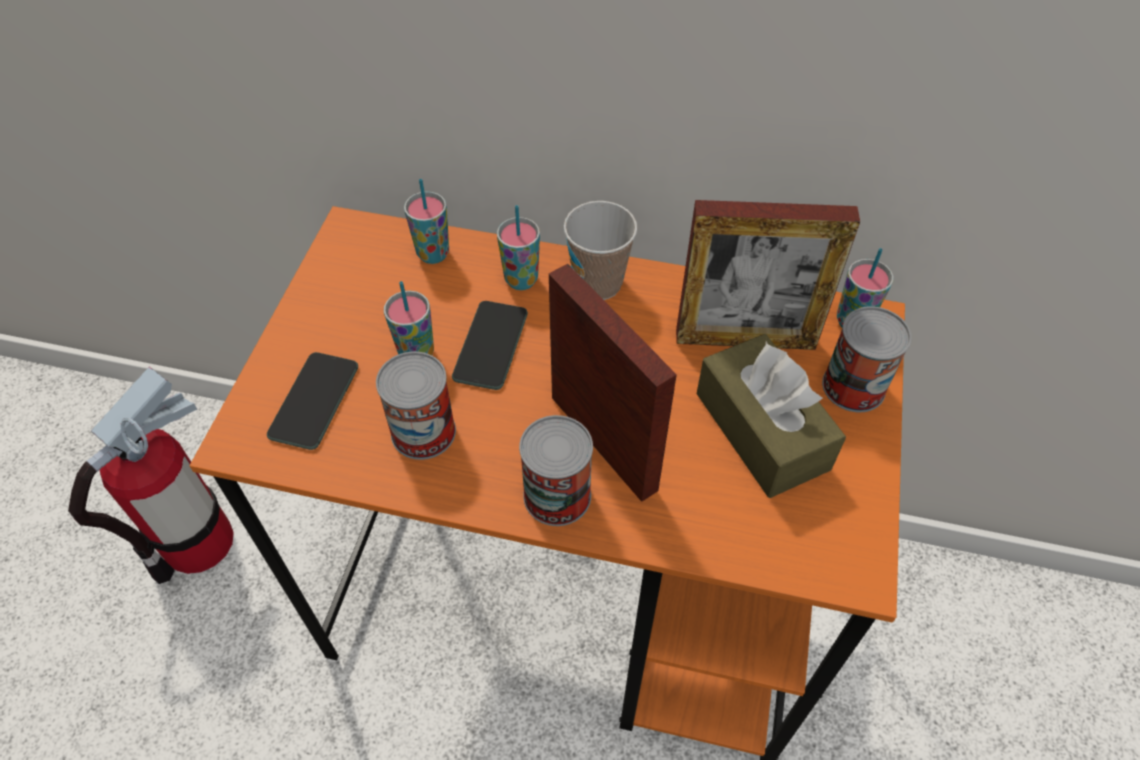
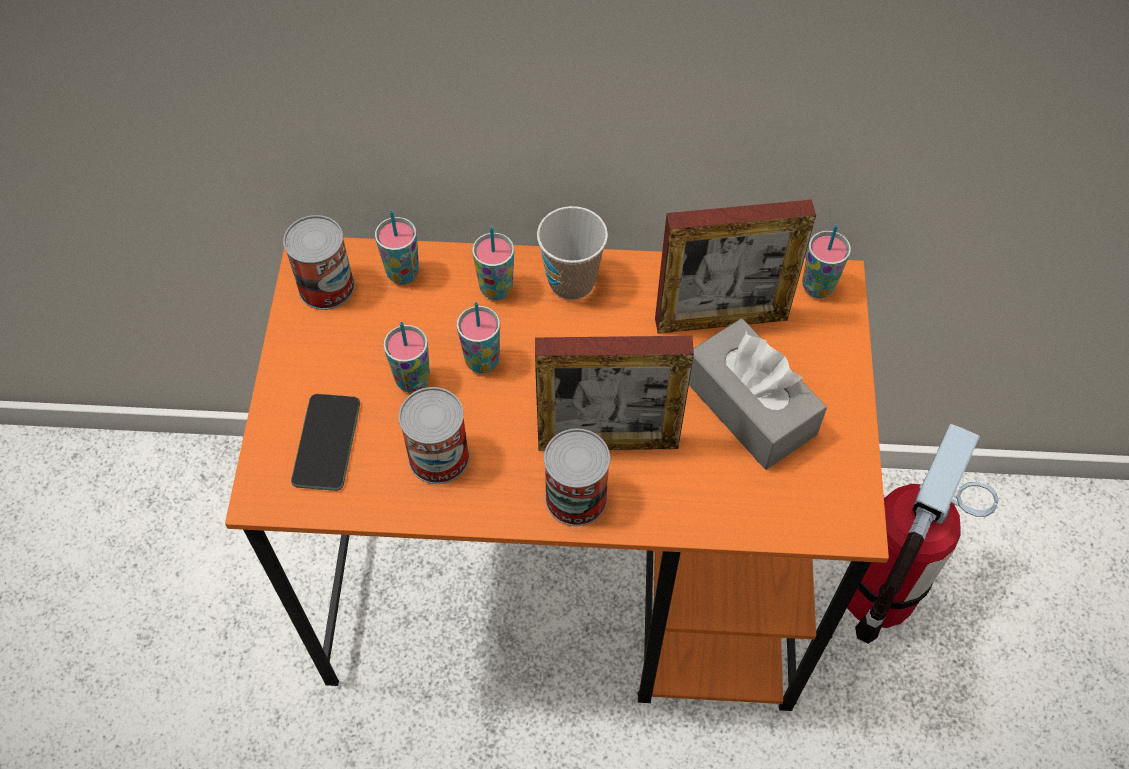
camera: 10 degrees left, 5 degrees up
fire extinguisher [68,367,234,584] -> fire extinguisher moved to [847,424,999,644]
phone [452,301,528,390] -> cup [457,302,500,374]
picture frame [549,264,677,502] -> picture frame turned 135 degrees clockwise [535,336,694,451]
brown tissue box [697,334,846,498] -> grey tissue box [689,319,827,470]
can [822,306,912,412] -> can moved to [283,215,355,310]

